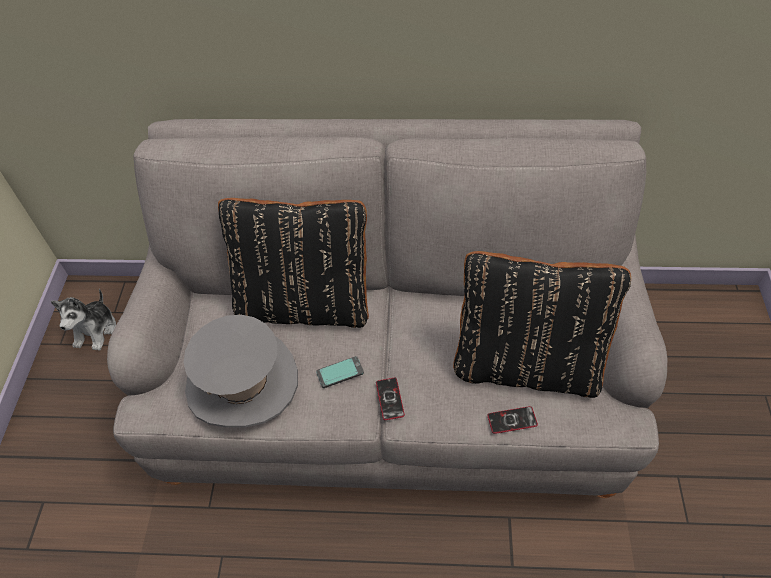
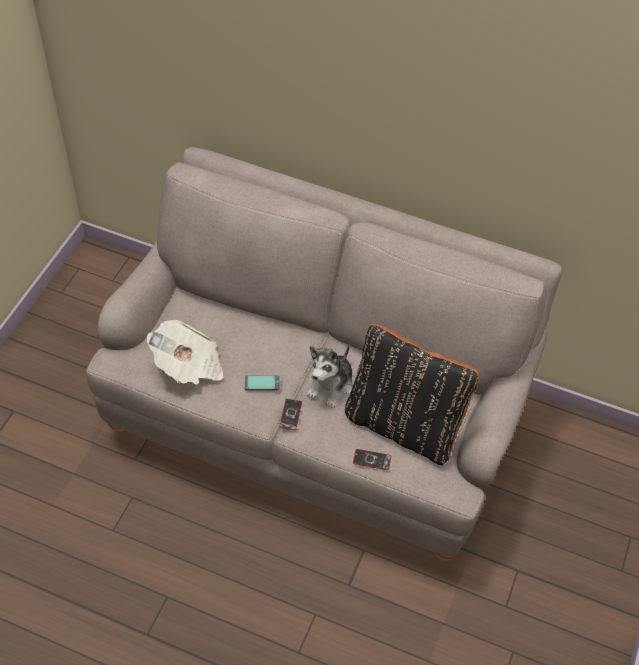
camera: 15 degrees right, 0 degrees up
plush toy [51,289,116,351] -> plush toy moved to [306,344,354,408]
grey hat [184,315,298,428] -> newspaper [147,320,224,384]
black pillow [218,198,369,328] -> none

